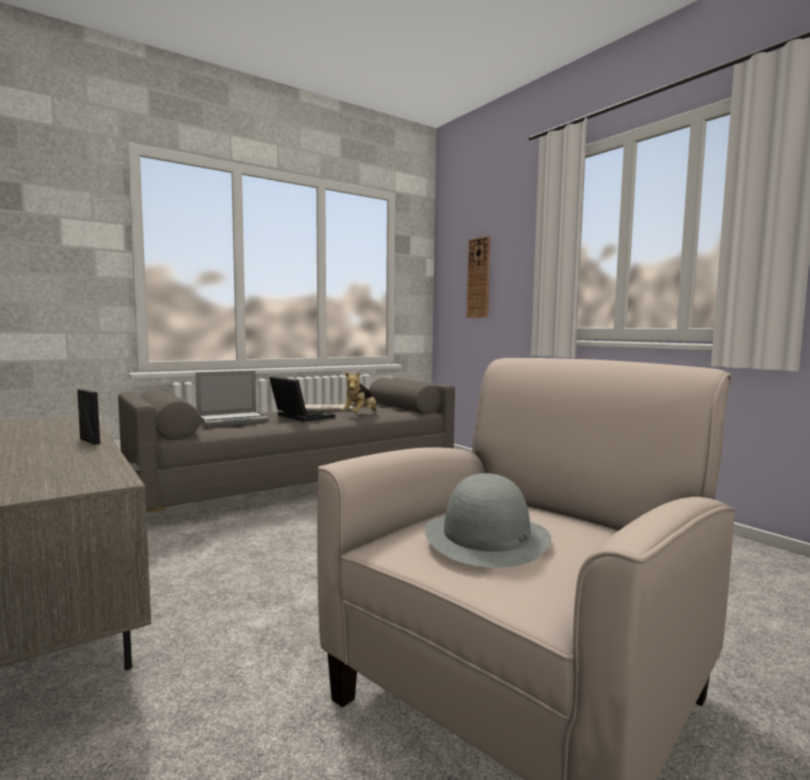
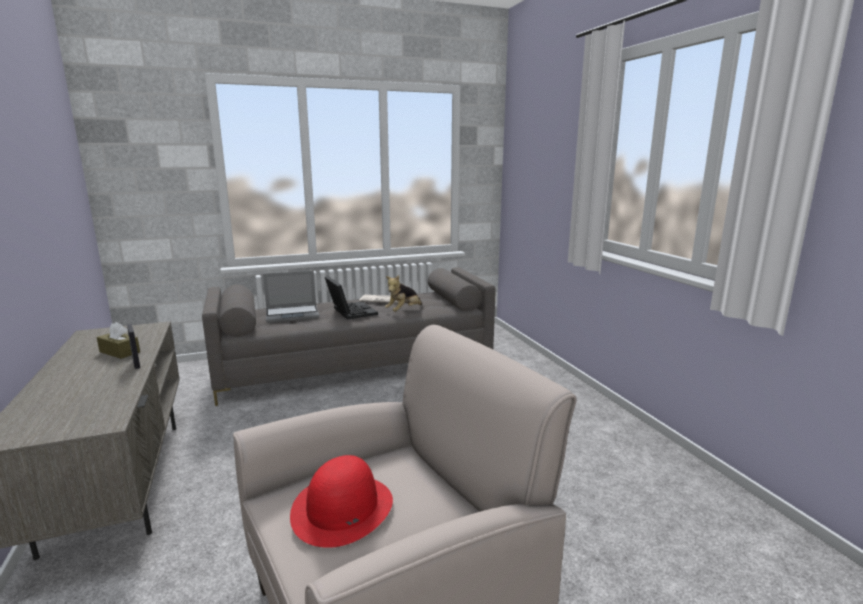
camera: 15 degrees right, 10 degrees up
grey hat [424,473,551,568] -> red hat [290,455,393,548]
wall clock [467,236,490,318] -> none
none -> brown tissue box [97,322,140,359]

